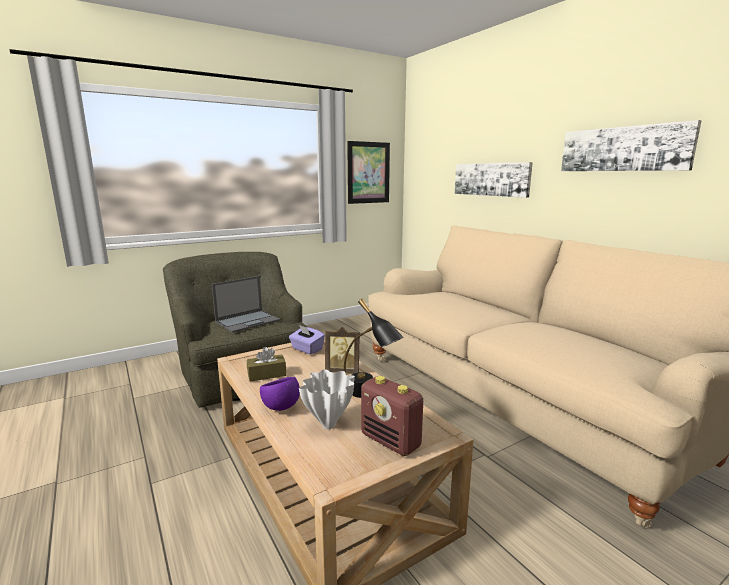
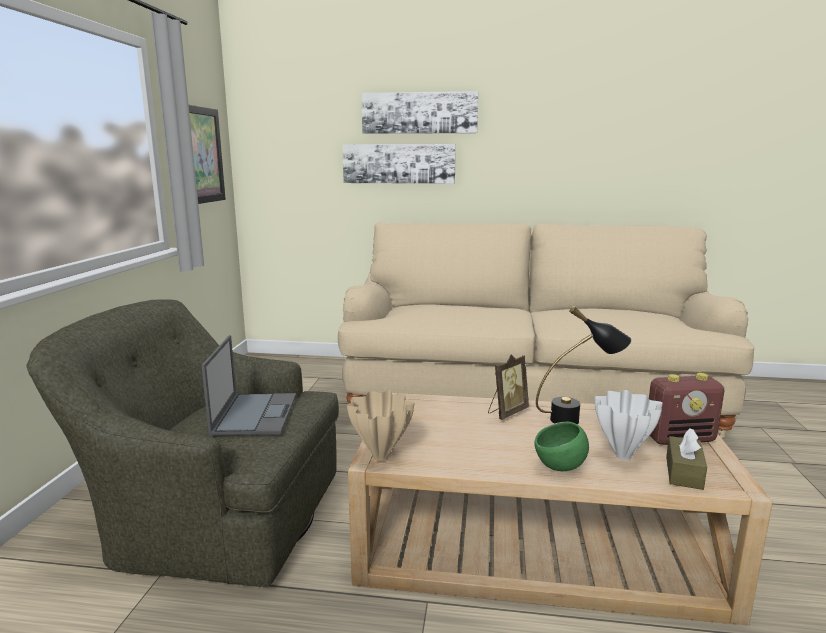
camera: 50 degrees left, 0 degrees up
brown tissue box [247,347,286,382] -> brown tissue box moved to [666,428,707,490]
purple bowl [260,377,300,411] -> green bowl [534,422,589,471]
purple tissue box [289,325,325,355] -> none
picture [561,120,702,171] -> picture moved to [361,91,478,134]
none -> beige vase [347,390,414,461]

